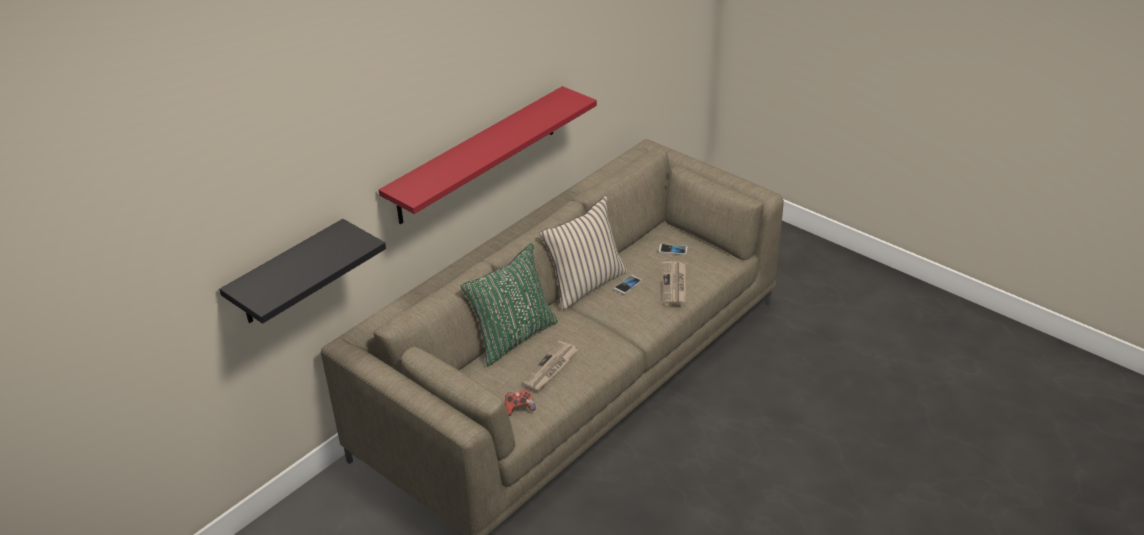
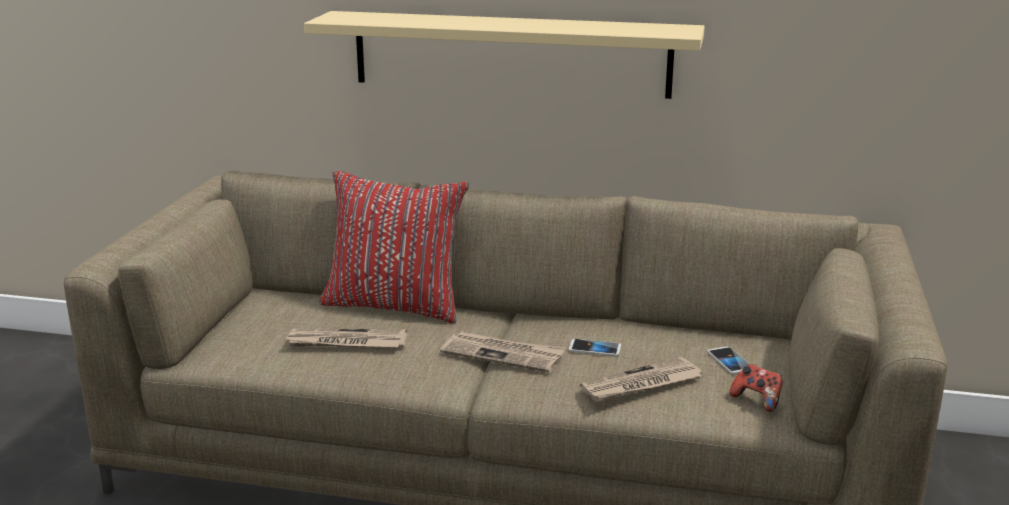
camera: 60 degrees right, 15 degrees down
black shelf [219,219,386,324] -> none
red shelf [379,86,597,225] -> beige shelf [304,11,705,99]
green pillow [460,243,558,366] -> red pillow [320,171,469,324]
game controller [505,389,536,416] -> game controller moved to [730,364,783,412]
beige pillow [540,196,628,310] -> none
none -> newspaper [440,332,566,372]

